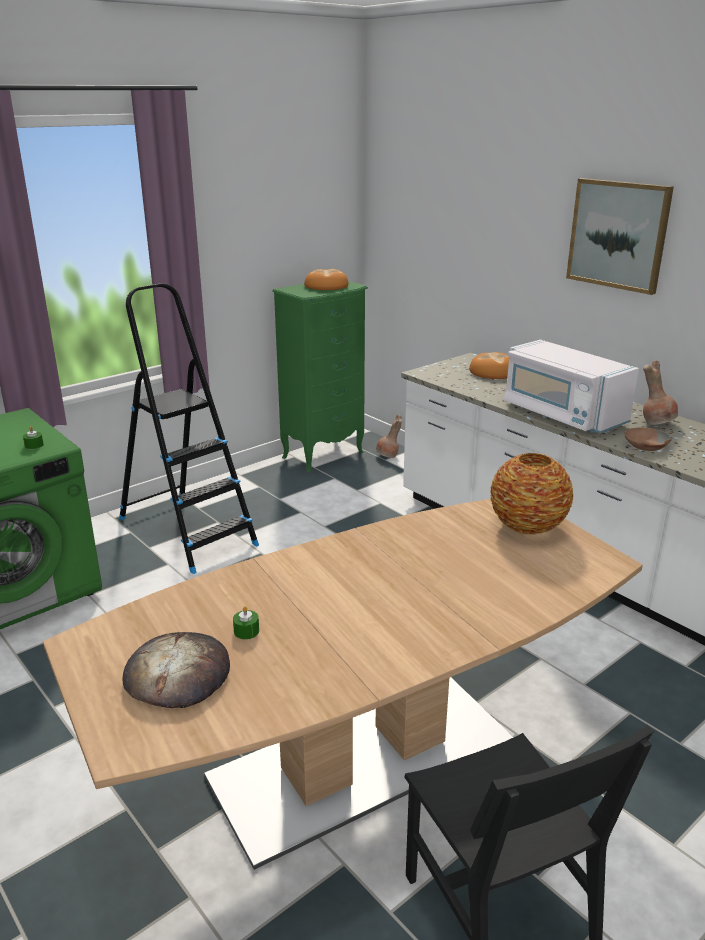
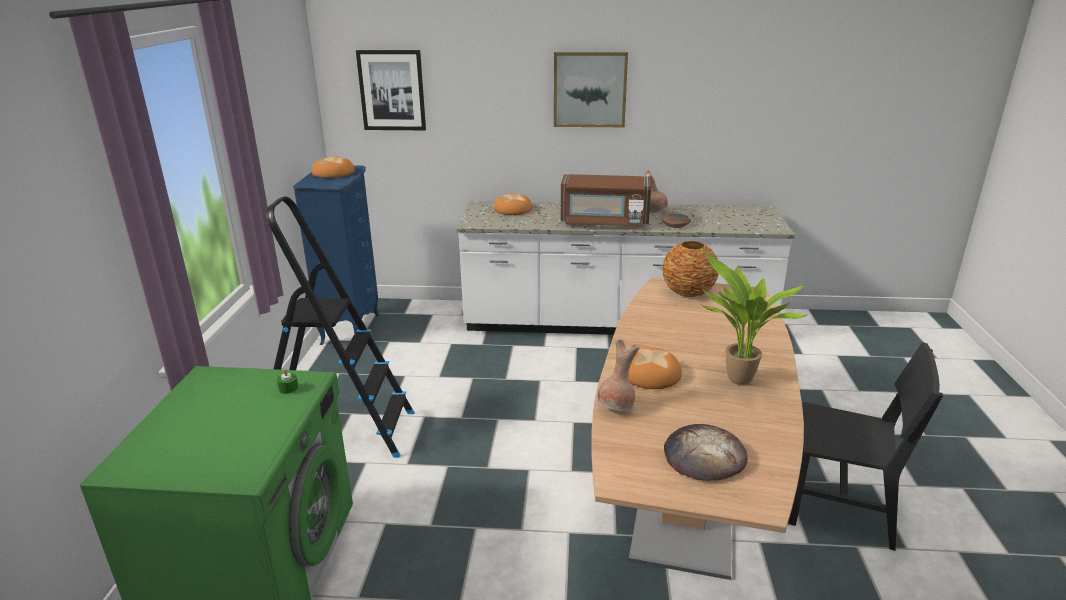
camera: 45 degrees left, 0 degrees up
green candle [233,606,259,639] -> none
green dresser [272,281,368,472] -> blue dresser [293,165,379,345]
brown vase [376,415,402,458] -> brown vase moved to [597,339,640,411]
white microwave [504,340,639,433] -> brown microwave [561,174,651,227]
none -> picture [356,50,426,130]
none -> bread [628,347,682,389]
none -> potted plant [702,251,809,385]

